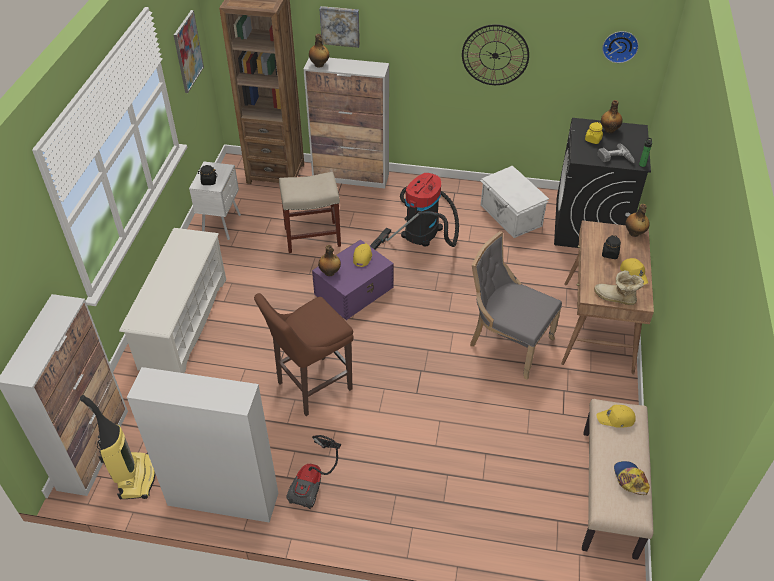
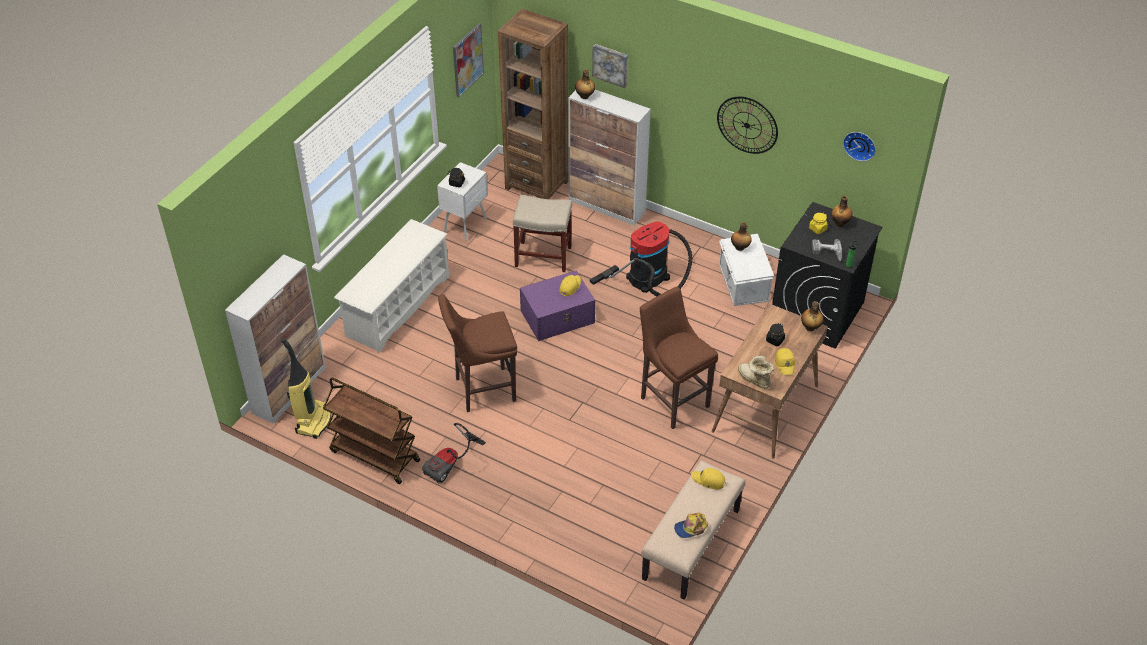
camera: 20 degrees right, 0 degrees up
cabinet [127,367,278,523] -> brown cart [323,378,420,484]
bottle [318,245,341,276] -> bottle moved to [731,222,752,251]
grey chair [470,231,562,380] -> brown stool [640,287,718,429]
cap [614,461,650,495] -> cap turned 120 degrees counterclockwise [674,513,708,538]

